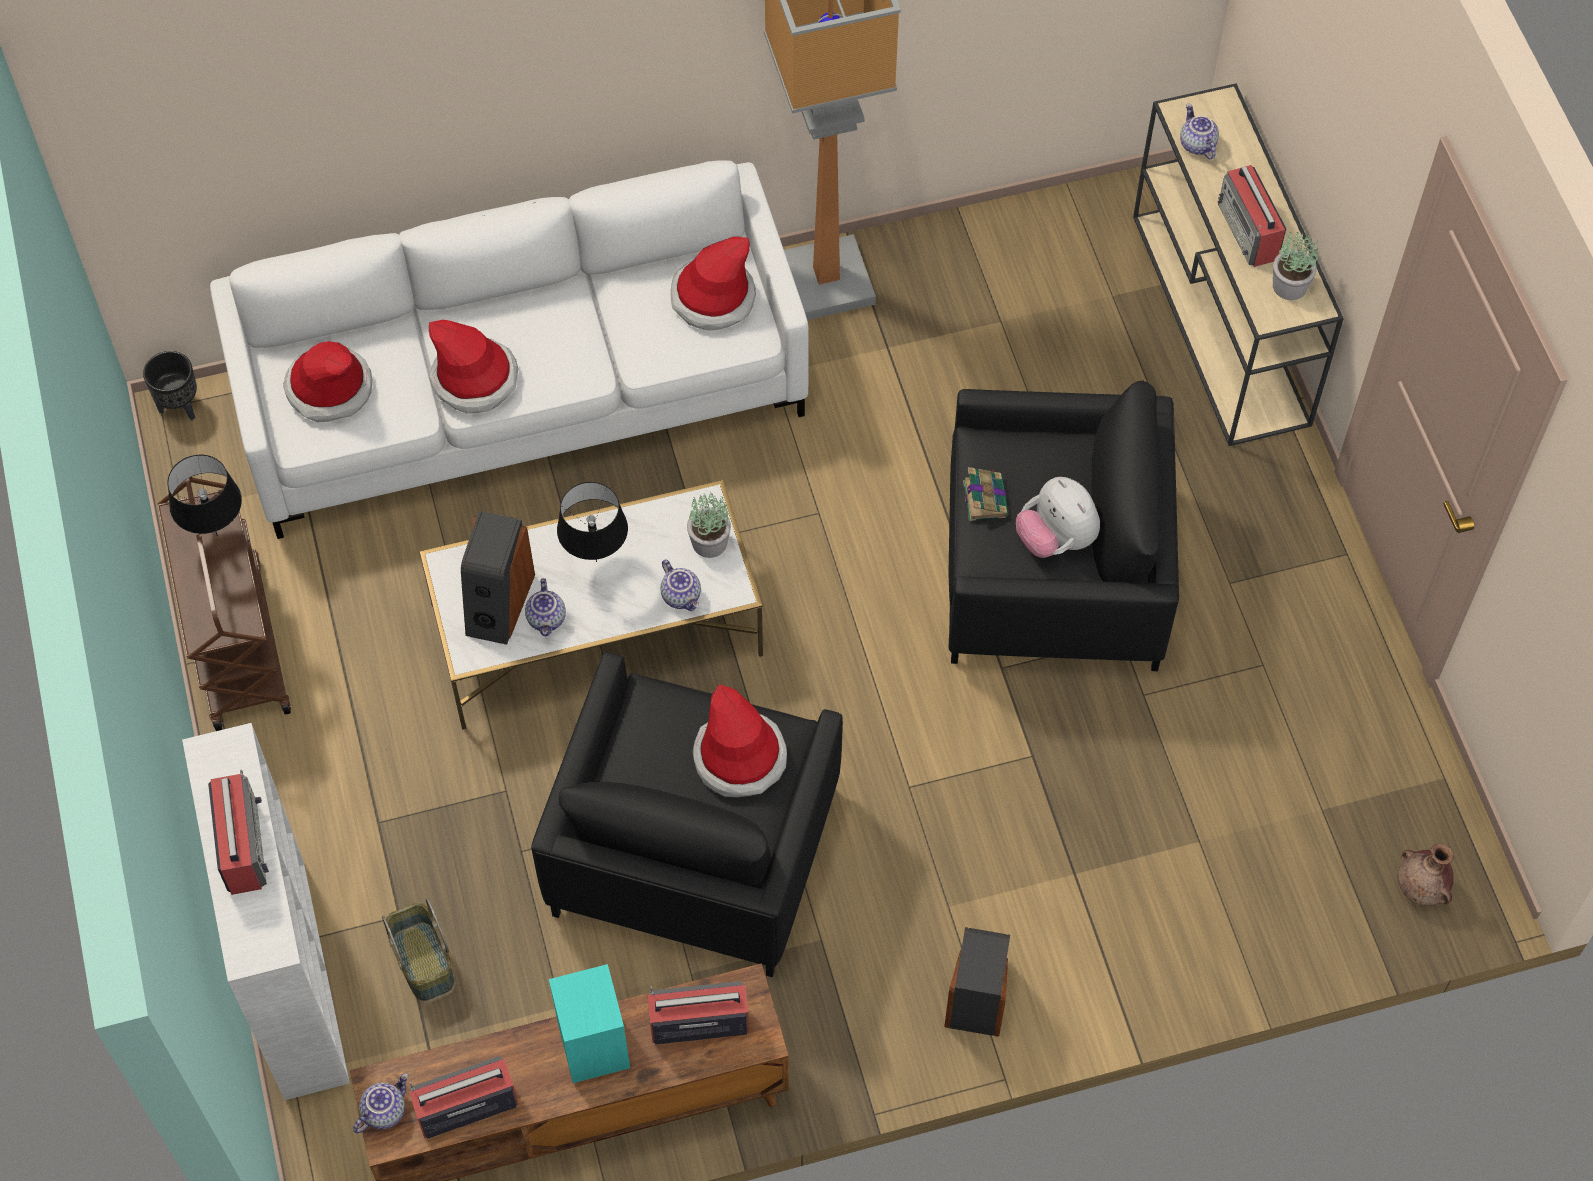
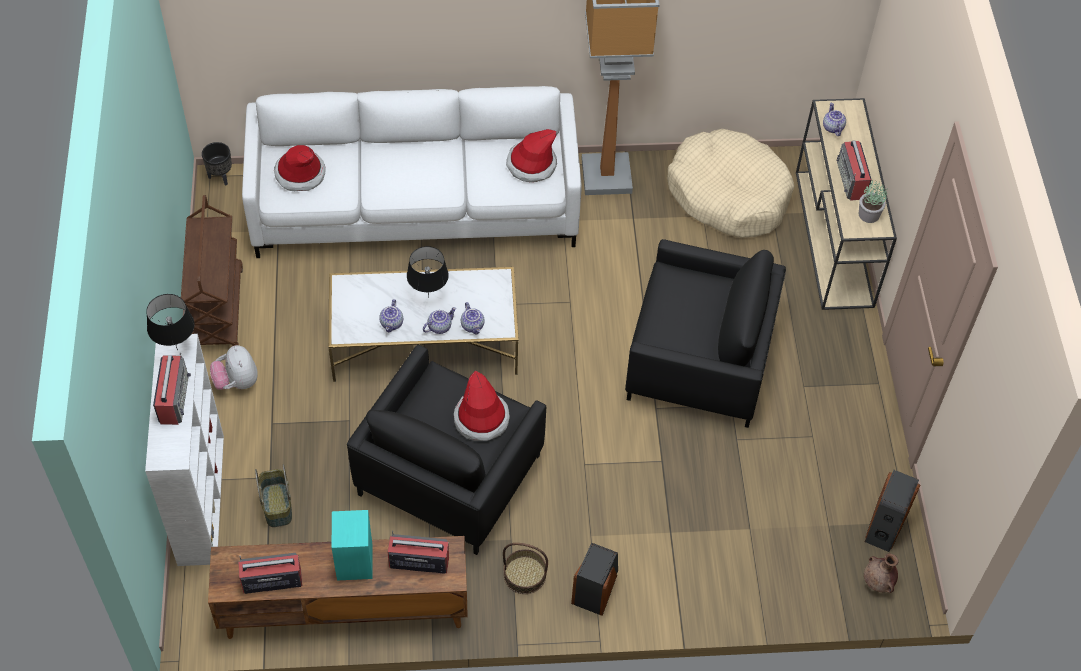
camera: 10 degrees right, 5 degrees down
black table lamp [167,455,242,536] -> black table lamp moved to [146,294,195,350]
teapot [353,1073,408,1134] -> teapot moved to [423,307,456,334]
hat [429,320,518,414] -> none
speaker [461,511,535,645] -> speaker moved to [865,470,920,552]
potted plant [687,492,731,558] -> none
book [963,467,1009,521] -> none
plush toy [1016,477,1100,558] -> plush toy moved to [210,345,258,390]
none -> basket [503,543,548,594]
none -> beige dog bed [667,129,794,238]

